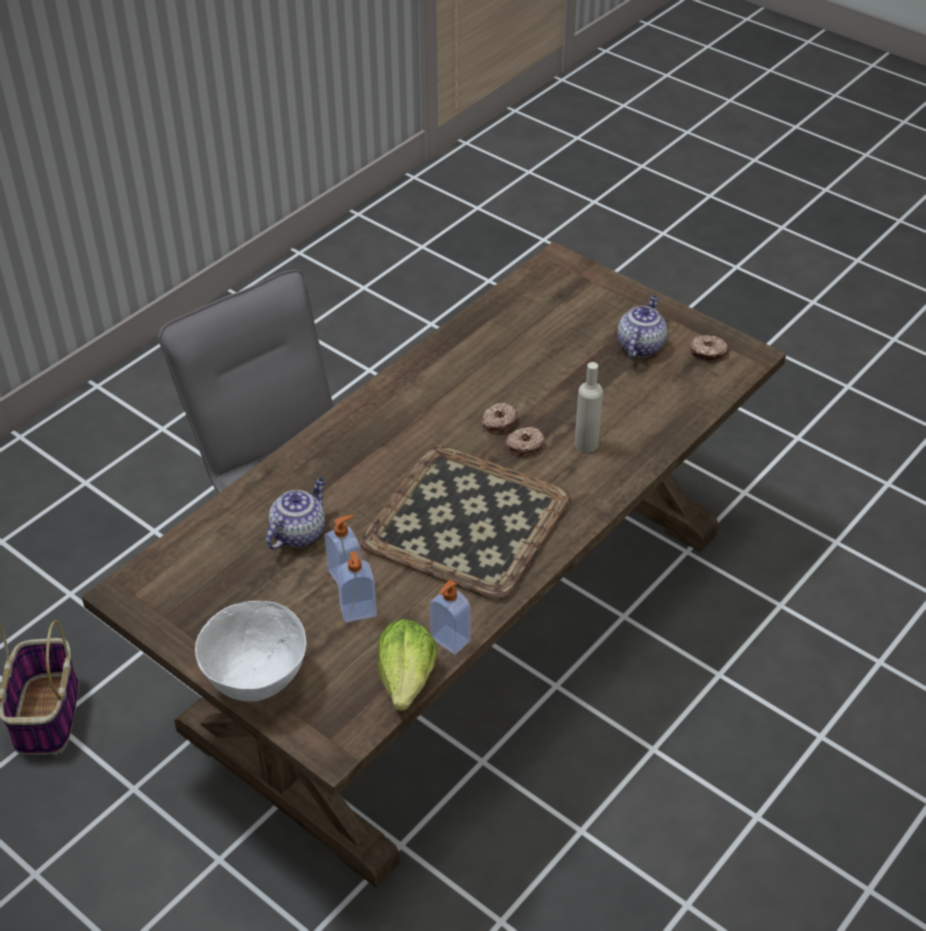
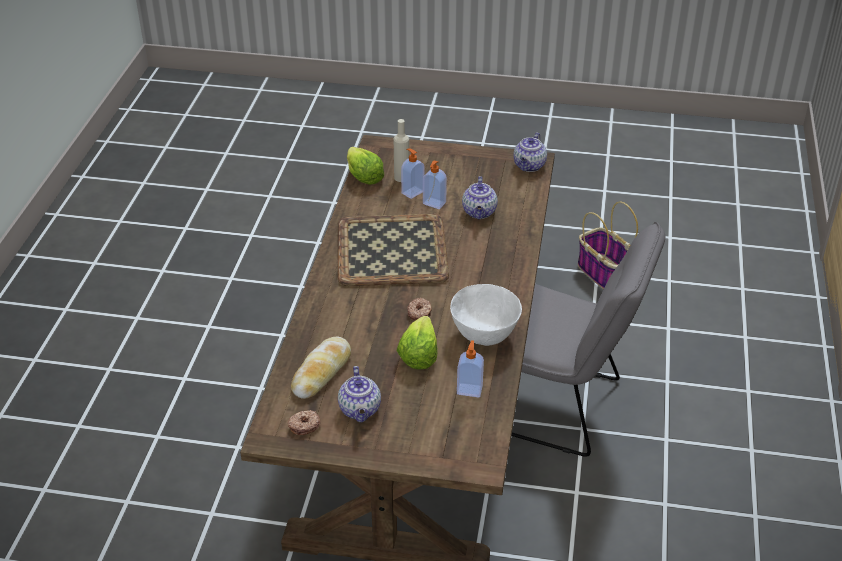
camera: 150 degrees right, 5 degrees down
white bowl [195,601,306,702] -> white bowl moved to [450,284,522,346]
soap dispenser [430,580,471,655] -> soap dispenser moved to [457,340,484,397]
donut [505,427,545,457] -> none
beige bottle [575,362,603,452] -> beige bottle moved to [394,119,409,182]
none -> bread [291,337,351,399]
none -> lettuce [396,316,438,369]
none -> teapot [513,133,547,172]

